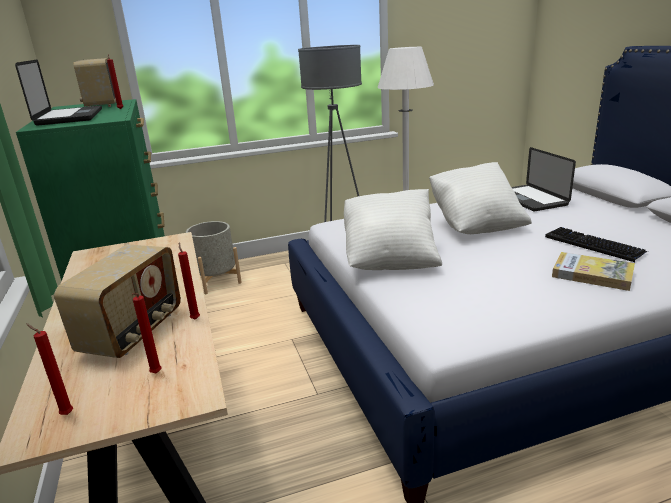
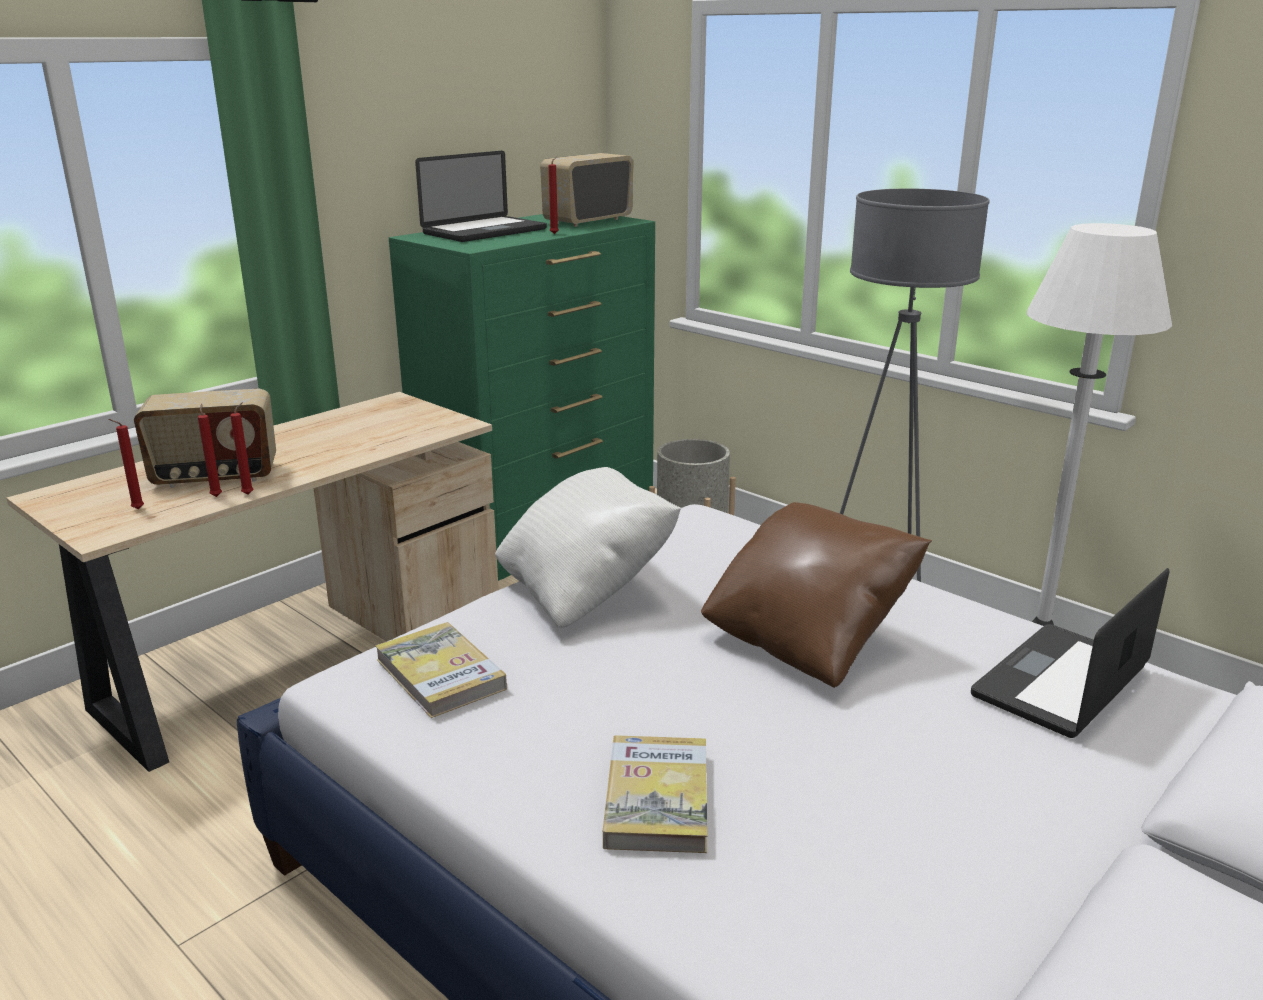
camera: 60 degrees right, 0 degrees up
red candle [26,323,73,415] -> red candle moved to [198,404,222,497]
white pillow [429,162,532,234] -> brown pillow [701,502,932,688]
keyboard [545,227,648,262] -> none
none -> book [375,622,507,718]

